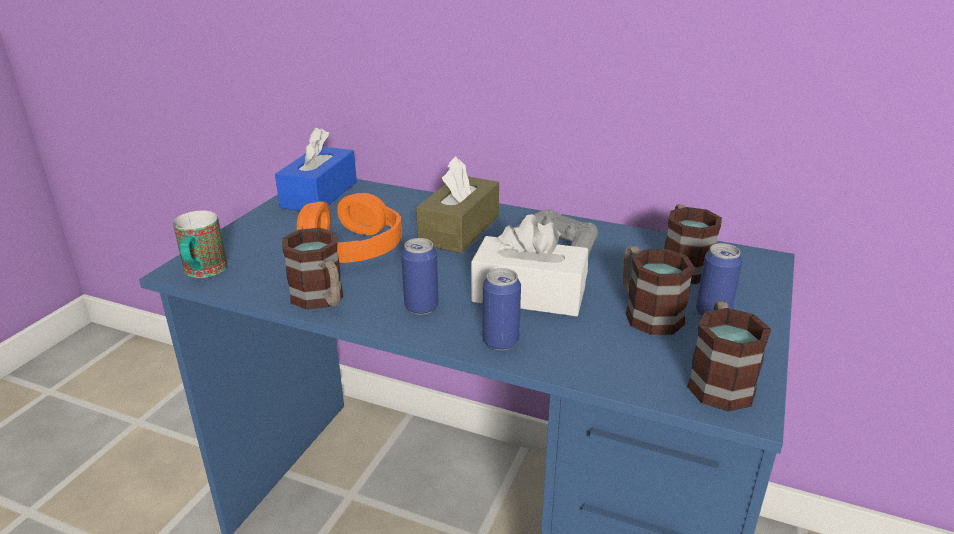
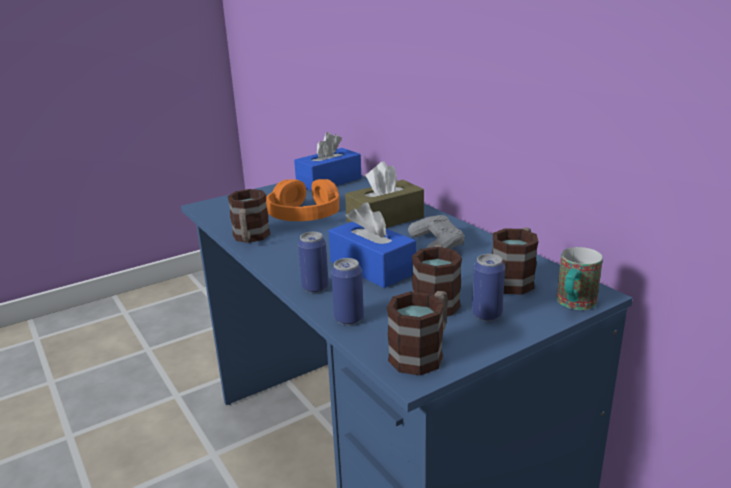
camera: 35 degrees right, 5 degrees down
mug [173,211,227,278] -> mug moved to [557,247,603,310]
can [401,238,438,315] -> can moved to [331,258,364,325]
white tissue box [471,214,588,317] -> blue tissue box [329,203,416,288]

